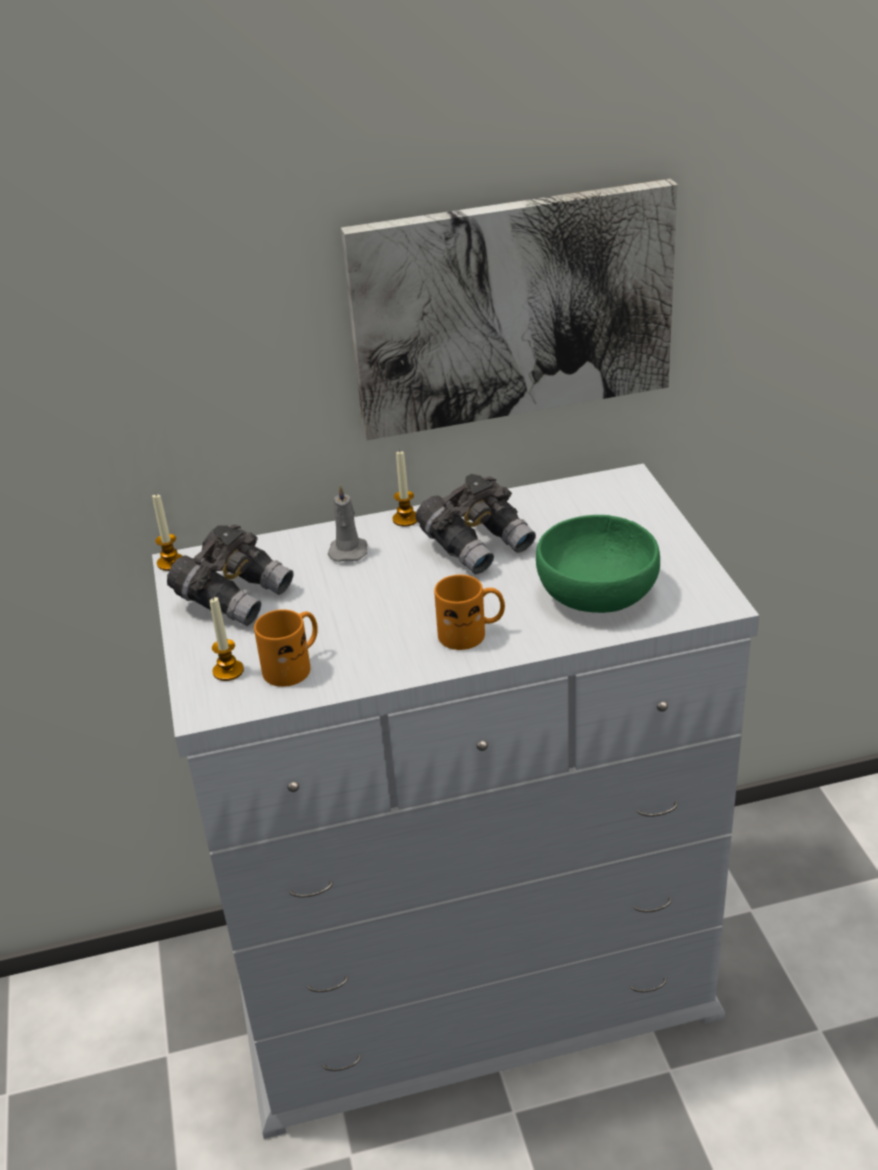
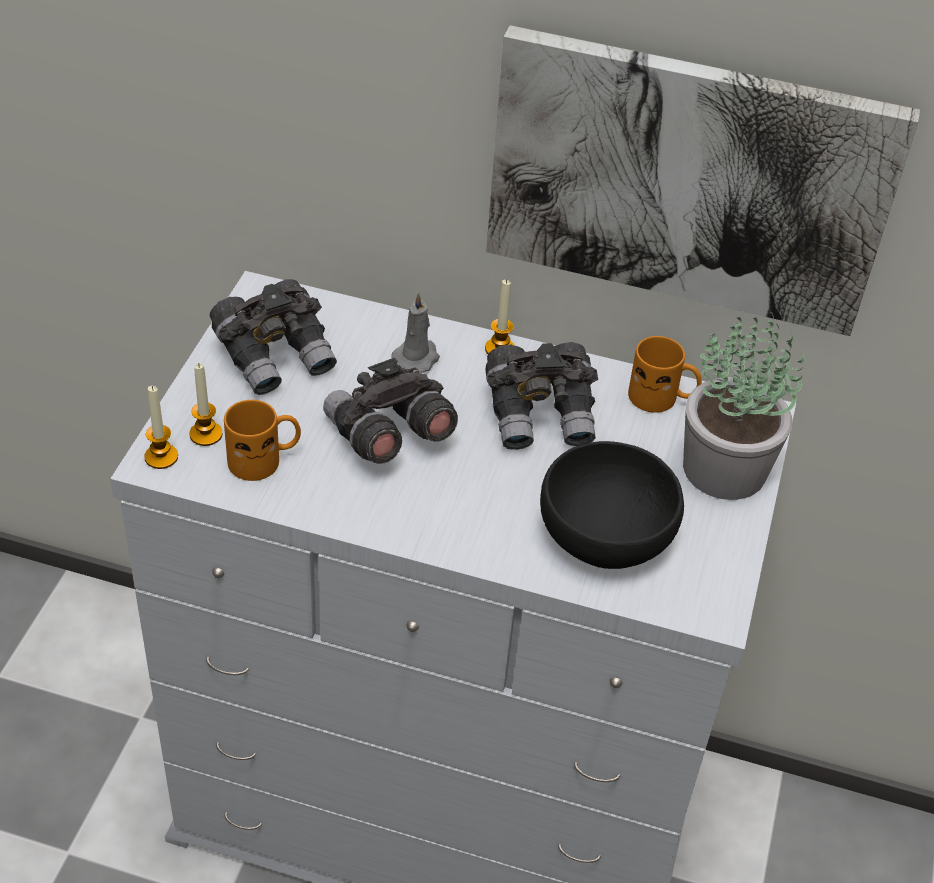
camera: 25 degrees right, 10 degrees up
candle [152,493,182,571] -> candle moved to [144,386,178,469]
orange mug [434,575,505,650] -> orange mug moved to [628,336,702,413]
green bowl [536,515,660,613] -> black bowl [540,441,684,569]
none -> grey binoculars [323,358,458,464]
none -> potted plant [683,312,805,500]

